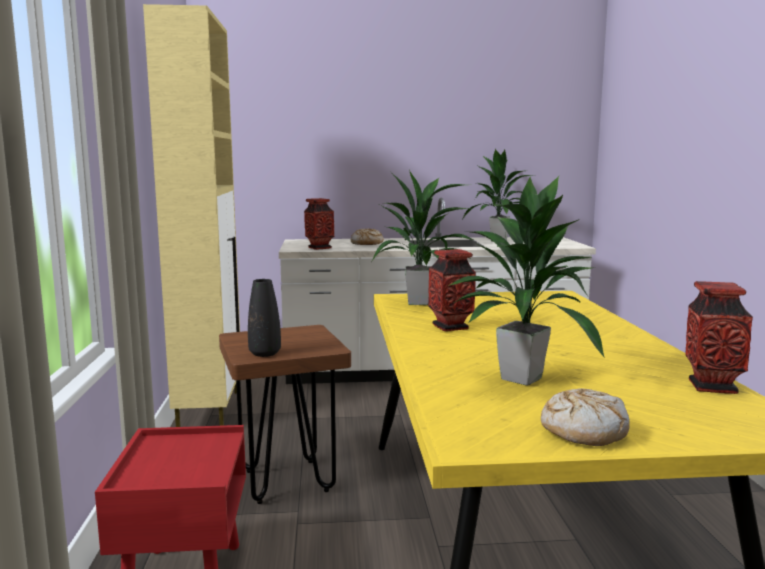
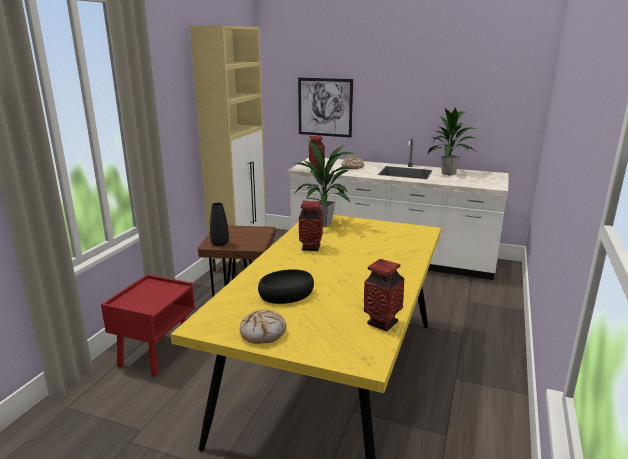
camera: 25 degrees right, 10 degrees up
potted plant [448,176,605,385] -> black bowl [258,269,314,304]
none -> picture [298,77,353,138]

